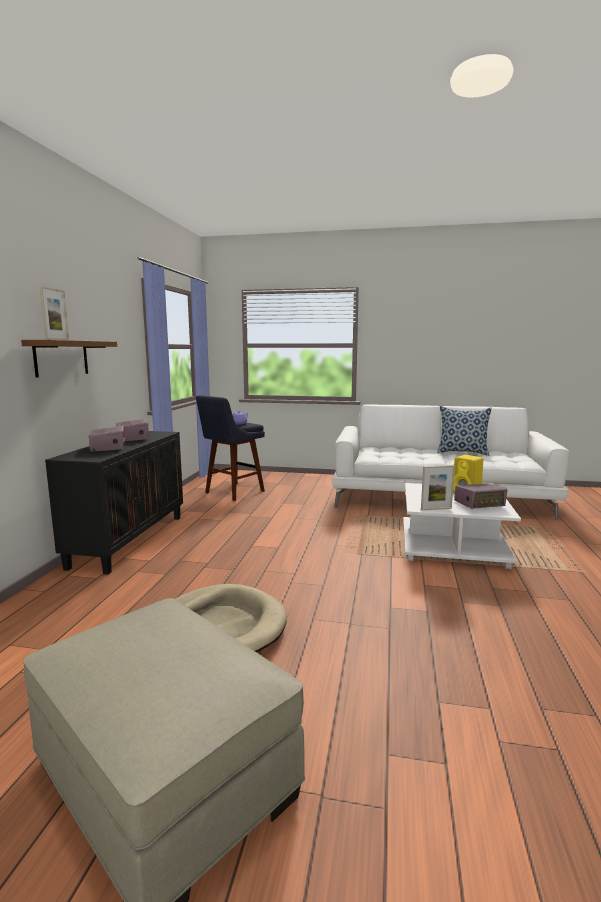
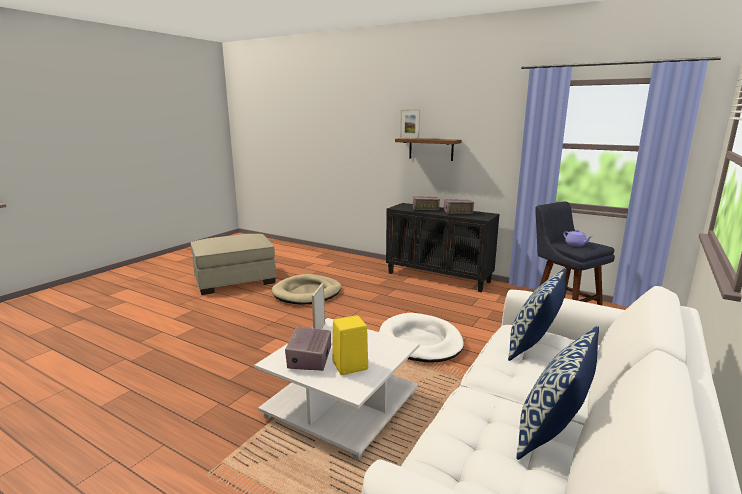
camera: 110 degrees right, 5 degrees up
none -> white dog bed [379,313,464,363]
none -> pillow [508,268,566,361]

